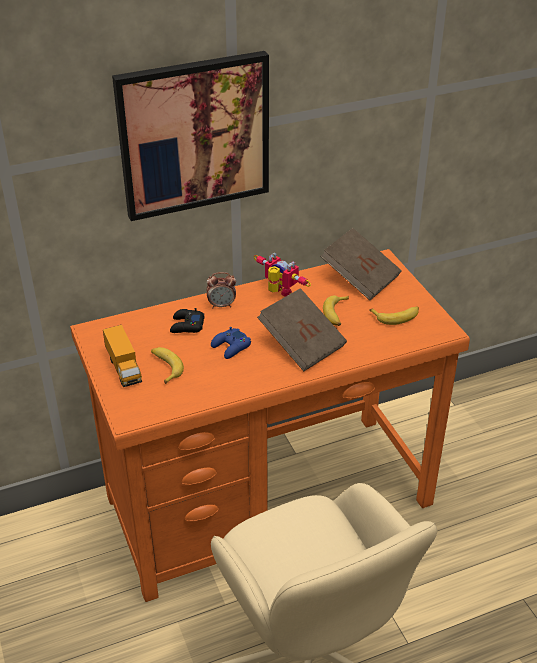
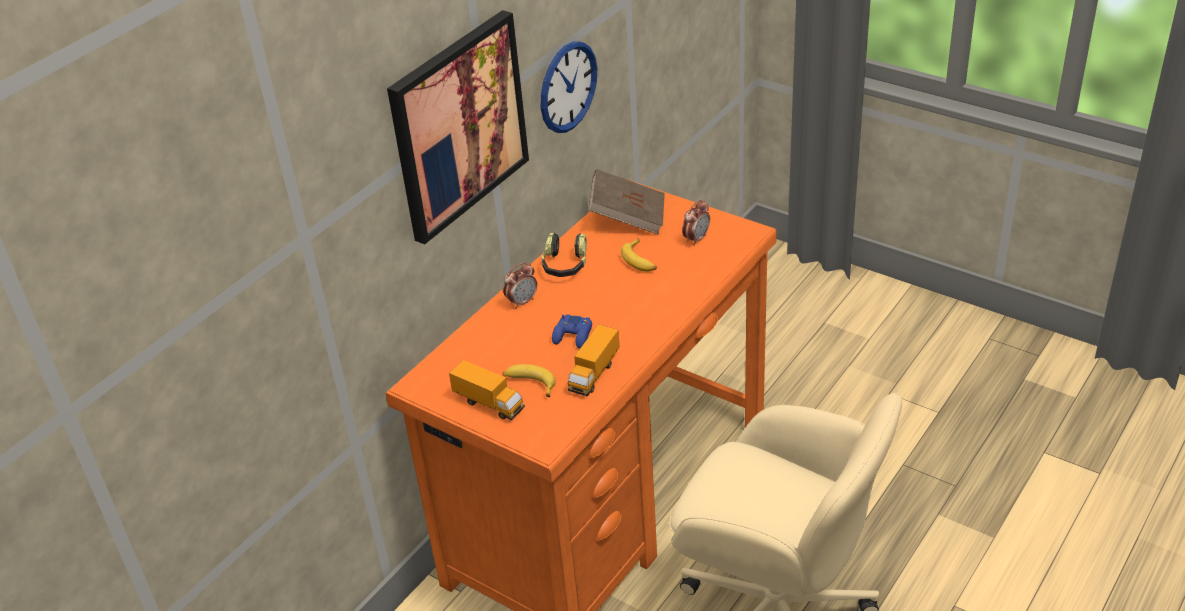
camera: 30 degrees left, 0 degrees up
black game controller [170,308,205,333] -> none
toy robot [254,253,311,297] -> headphones [541,232,587,277]
brown book [257,288,347,371] -> none
banana [369,306,419,325] -> alarm clock [682,200,710,246]
none -> wall clock [541,41,597,133]
none -> toy truck [568,324,620,397]

